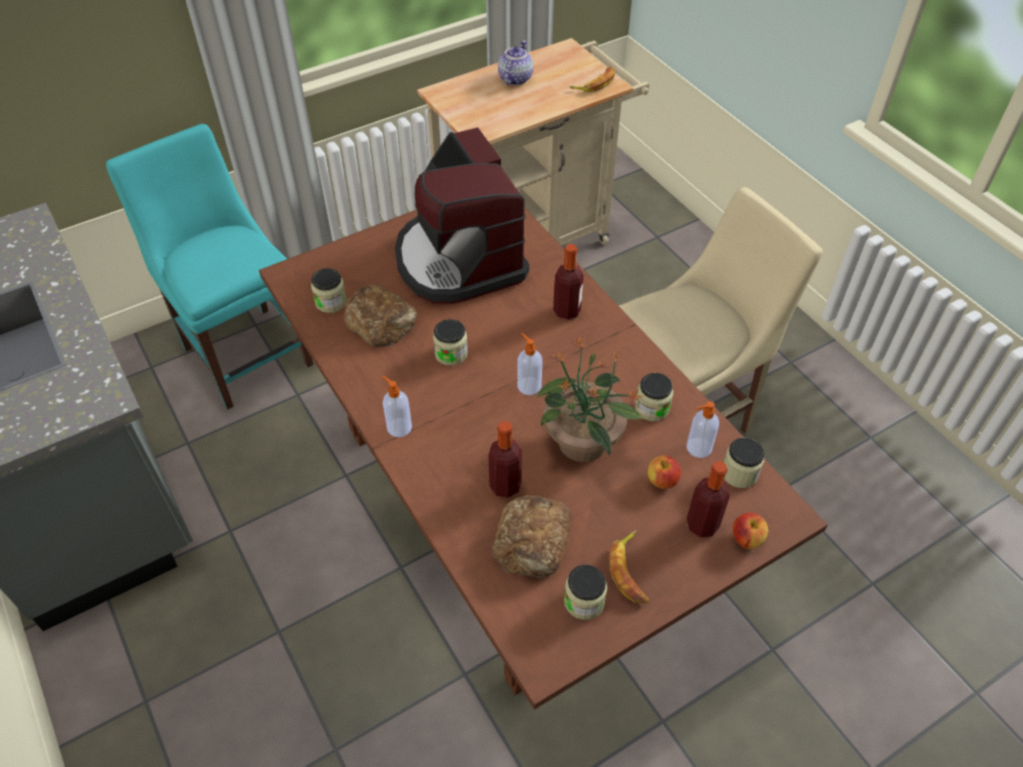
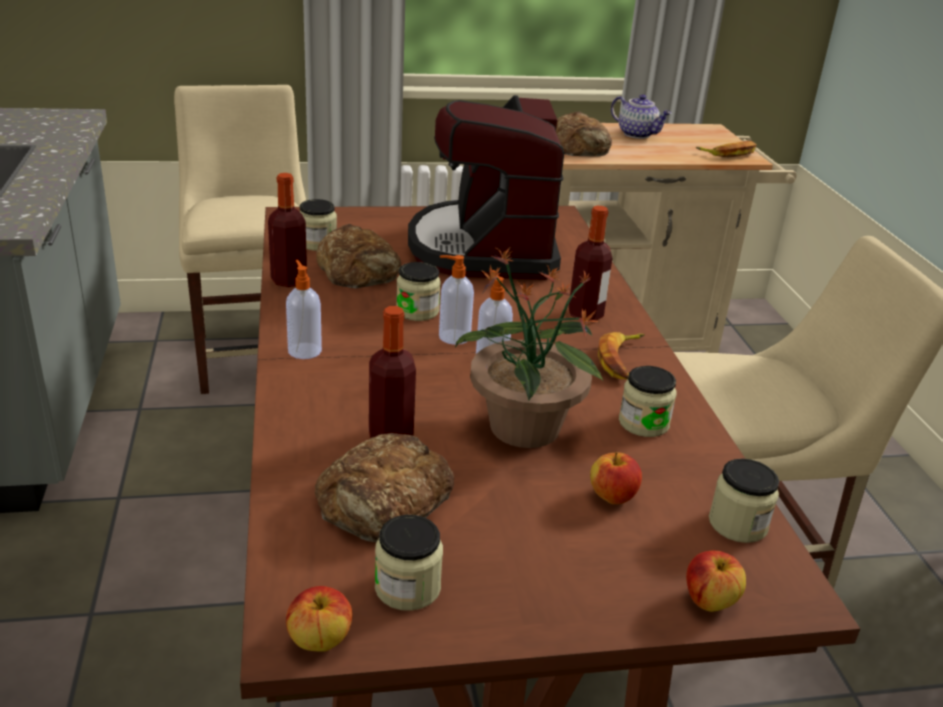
camera: 20 degrees right, 20 degrees down
turquoise chair [106,124,313,409] -> beige chair [174,85,306,394]
teapot [498,40,533,85] -> teapot turned 90 degrees clockwise [611,94,672,139]
banana [609,530,649,604] -> banana moved to [598,332,645,380]
bottle [686,461,730,537] -> bottle moved to [268,173,307,287]
soap dispenser [687,401,719,458] -> soap dispenser moved to [439,255,474,345]
none -> apple [286,586,353,652]
none -> bread [556,111,612,156]

